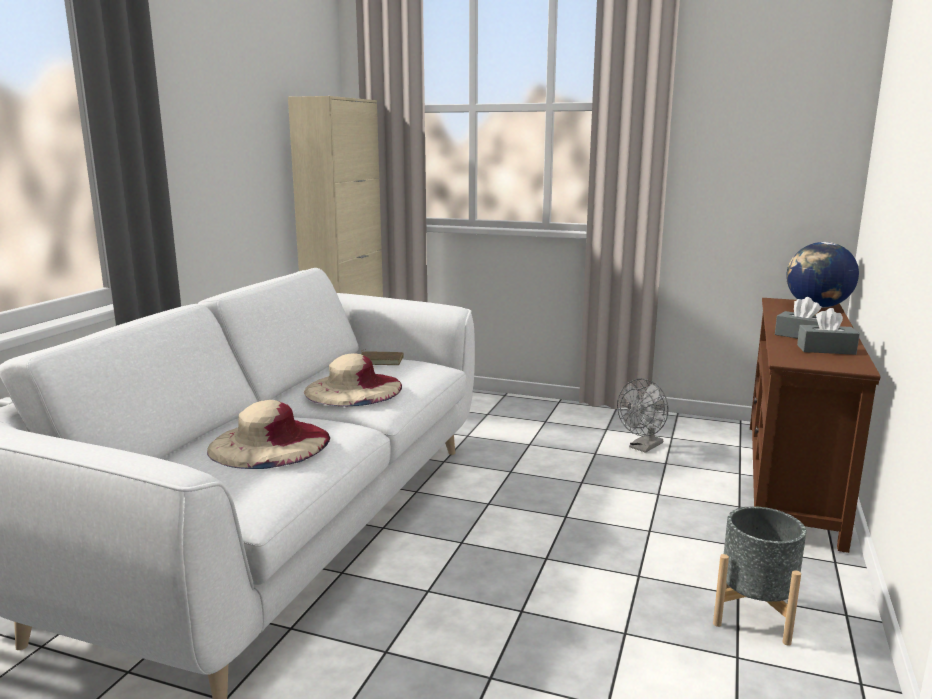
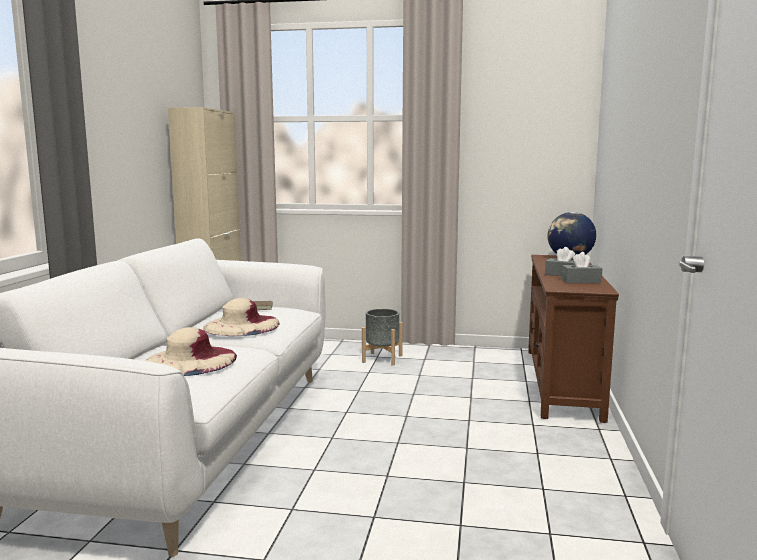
camera: 10 degrees left, 5 degrees down
grey fan [617,379,669,453] -> none
grey planter [713,506,806,646] -> grey planter moved to [362,309,403,366]

